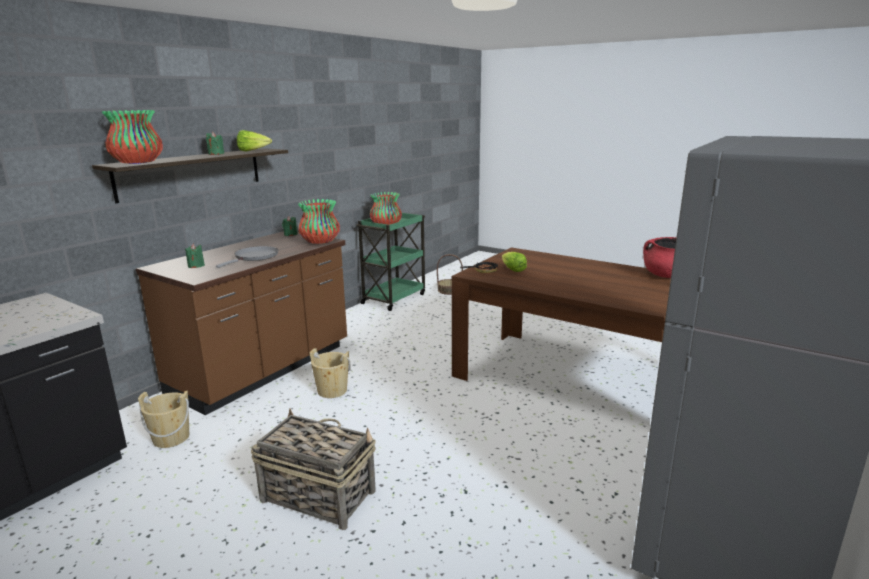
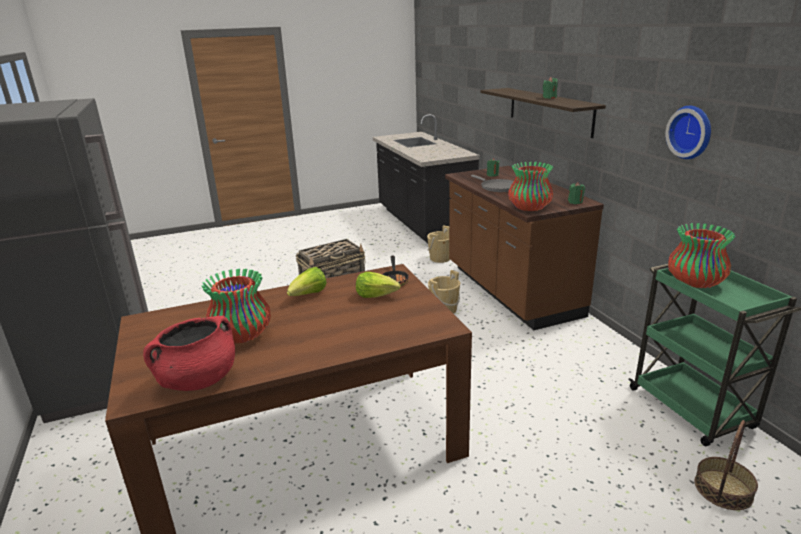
camera: 125 degrees right, 5 degrees up
vase [102,110,163,164] -> vase moved to [202,268,271,344]
lettuce [237,130,272,152] -> lettuce moved to [287,267,327,296]
none -> wall clock [665,106,711,159]

